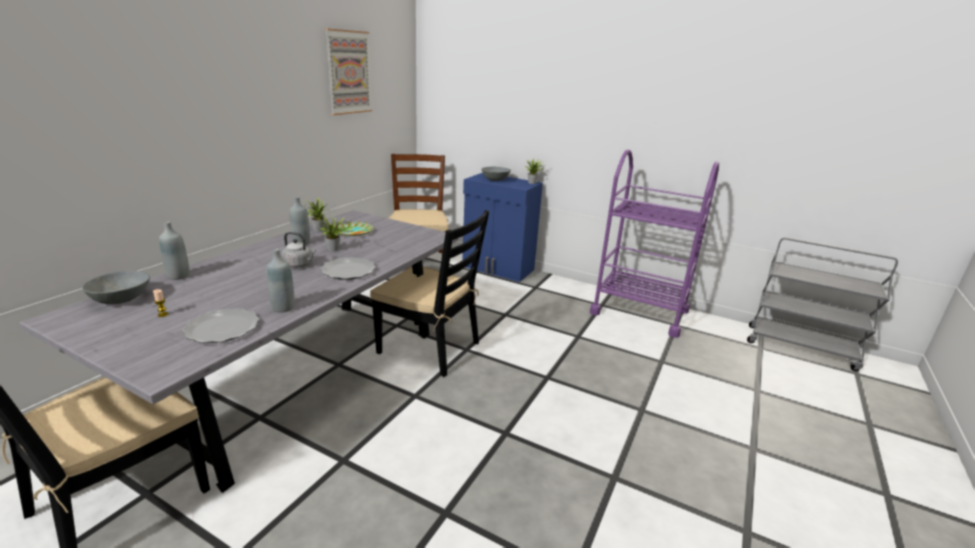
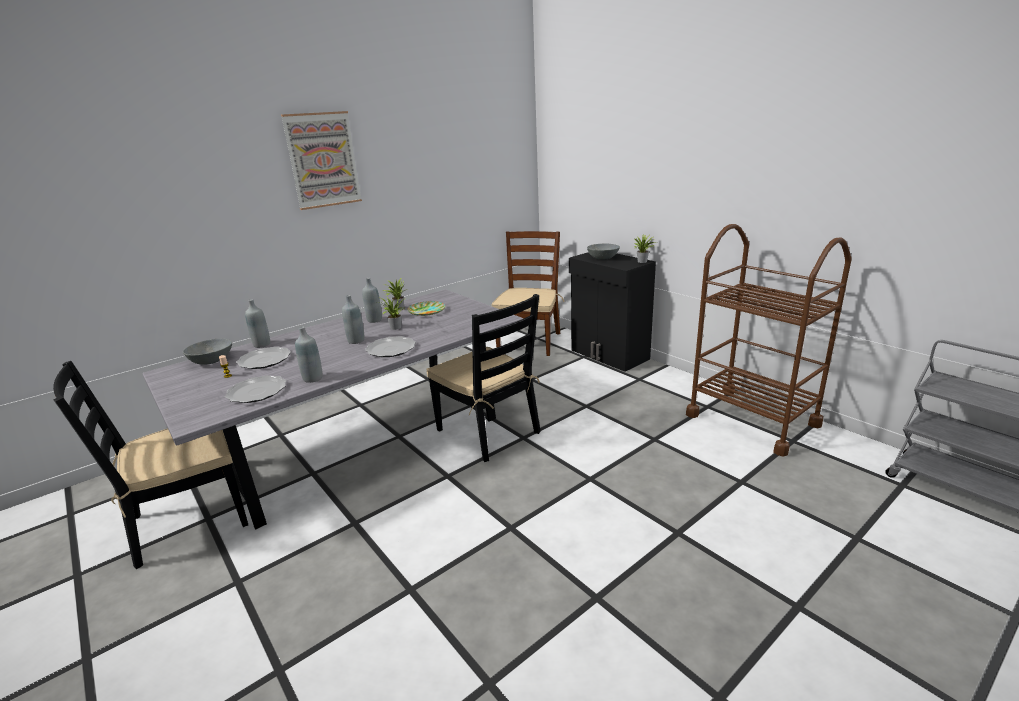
camera: 25 degrees right, 0 degrees up
grey kettle [282,232,316,268] -> grey bottle [342,295,365,344]
picture [325,28,372,115] -> picture moved to [281,111,362,210]
blue cabinet [462,173,543,282] -> black cabinet [569,252,656,372]
purple cart [590,150,719,338] -> brown cart [686,224,852,457]
none -> plate [236,347,291,369]

